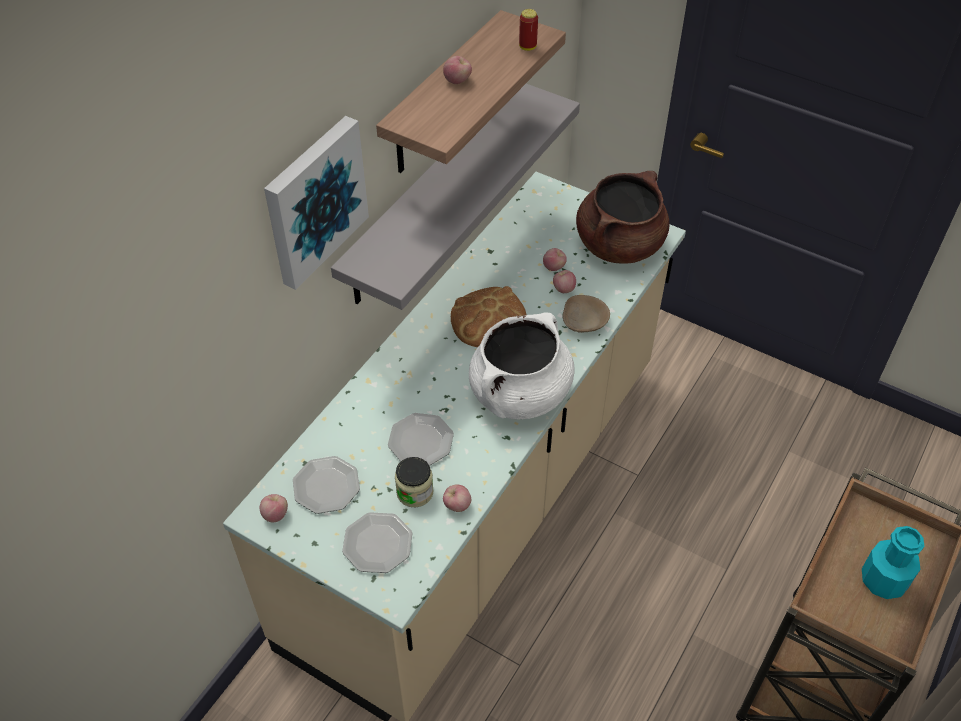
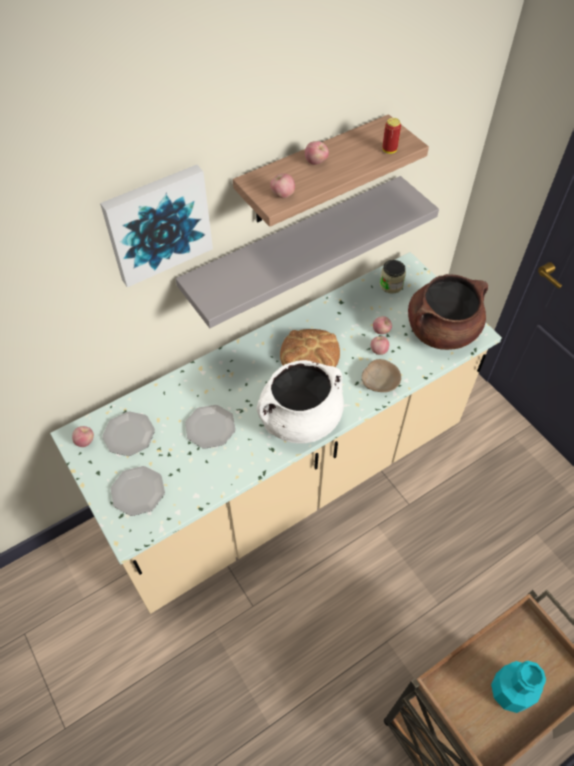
camera: 25 degrees right, 5 degrees up
jar [395,457,434,507] -> jar moved to [380,260,406,293]
apple [443,485,471,512] -> apple moved to [270,173,295,198]

